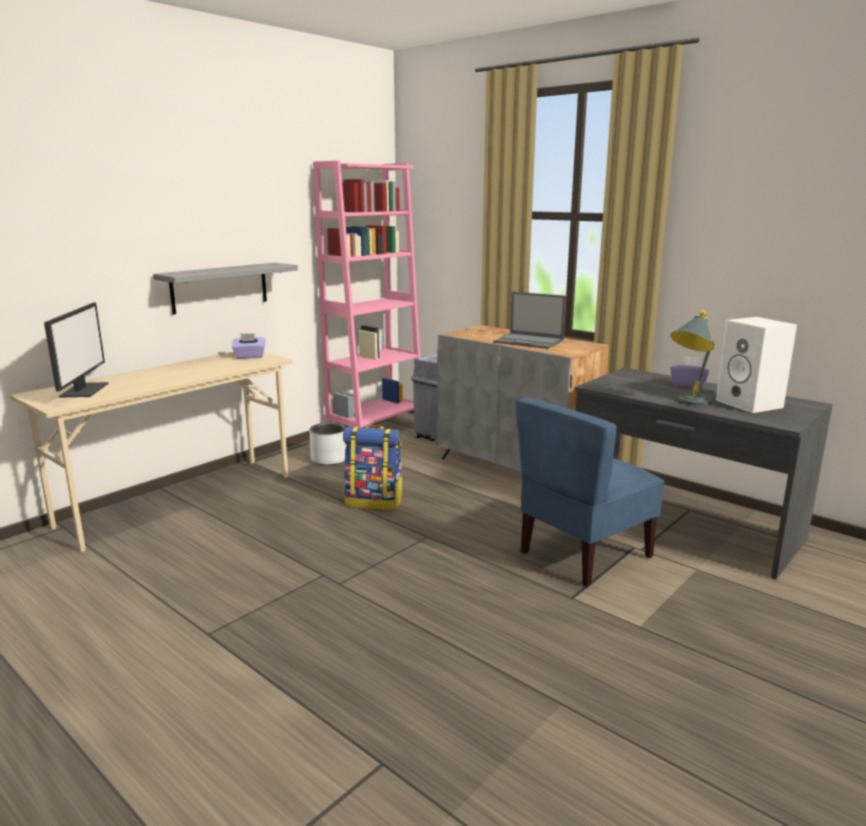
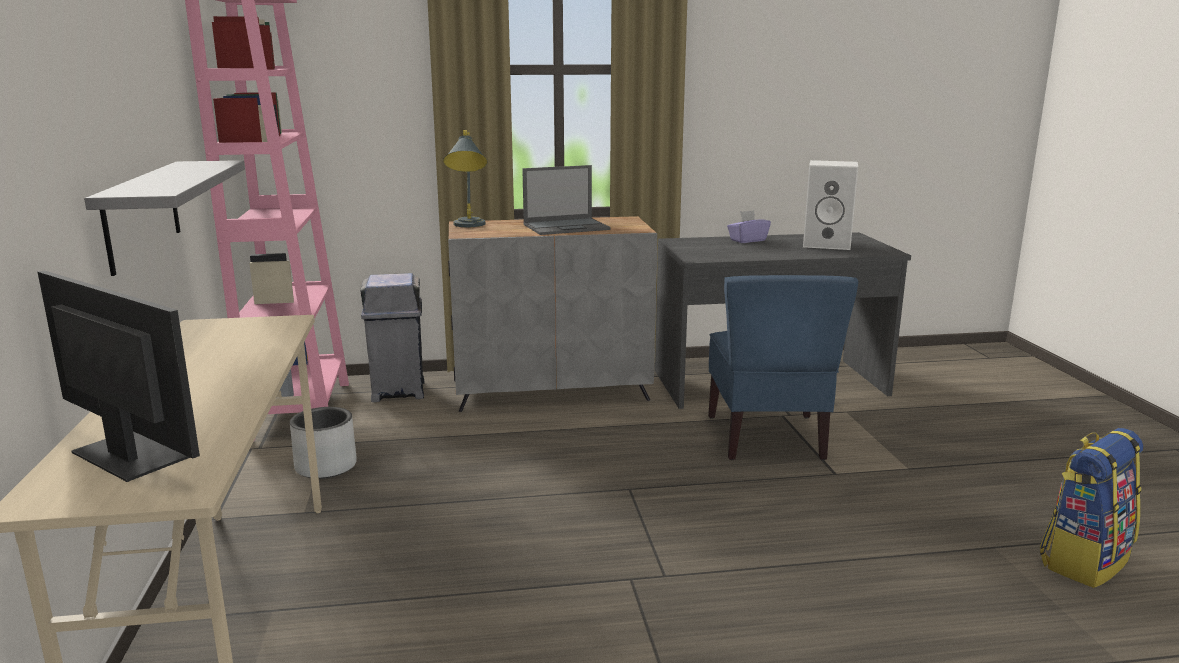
camera: 50 degrees left, 0 degrees up
purple tissue box [232,333,265,359] -> none
backpack [343,425,403,510] -> backpack moved to [1040,428,1143,588]
grey table lamp [670,310,715,406] -> grey table lamp moved to [443,130,488,227]

